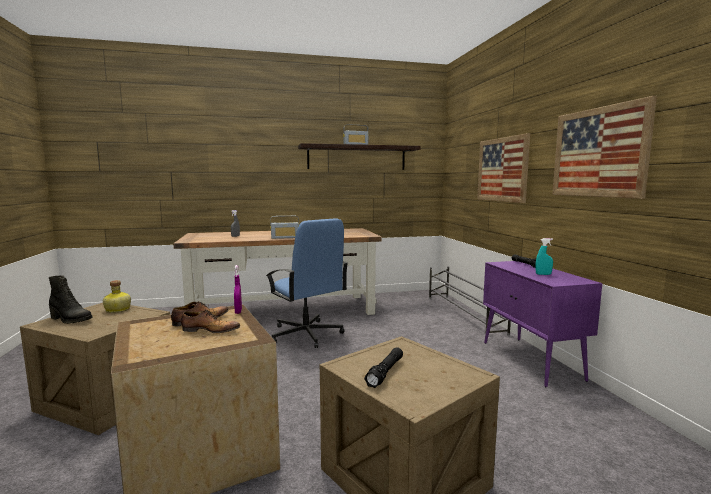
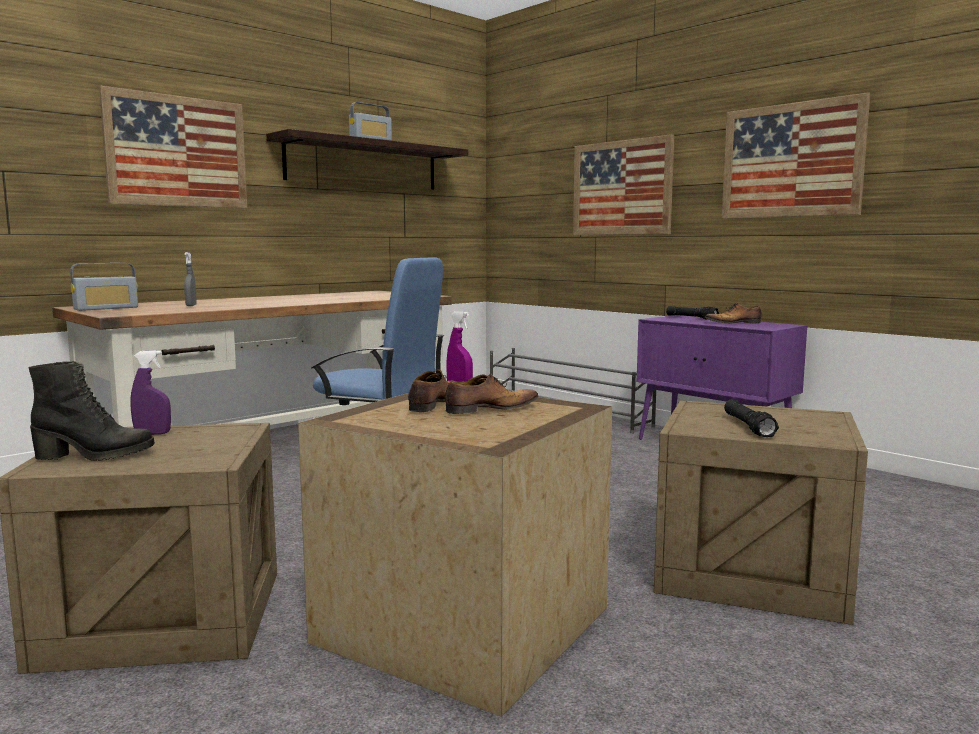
camera: 30 degrees left, 0 degrees up
bottle [103,280,131,313] -> purple spray bottle [131,350,171,435]
radio [270,216,299,239] -> radio moved to [70,263,138,311]
turquoise spray bottle [536,238,553,275] -> shoe [705,303,762,324]
none -> picture [99,85,247,208]

